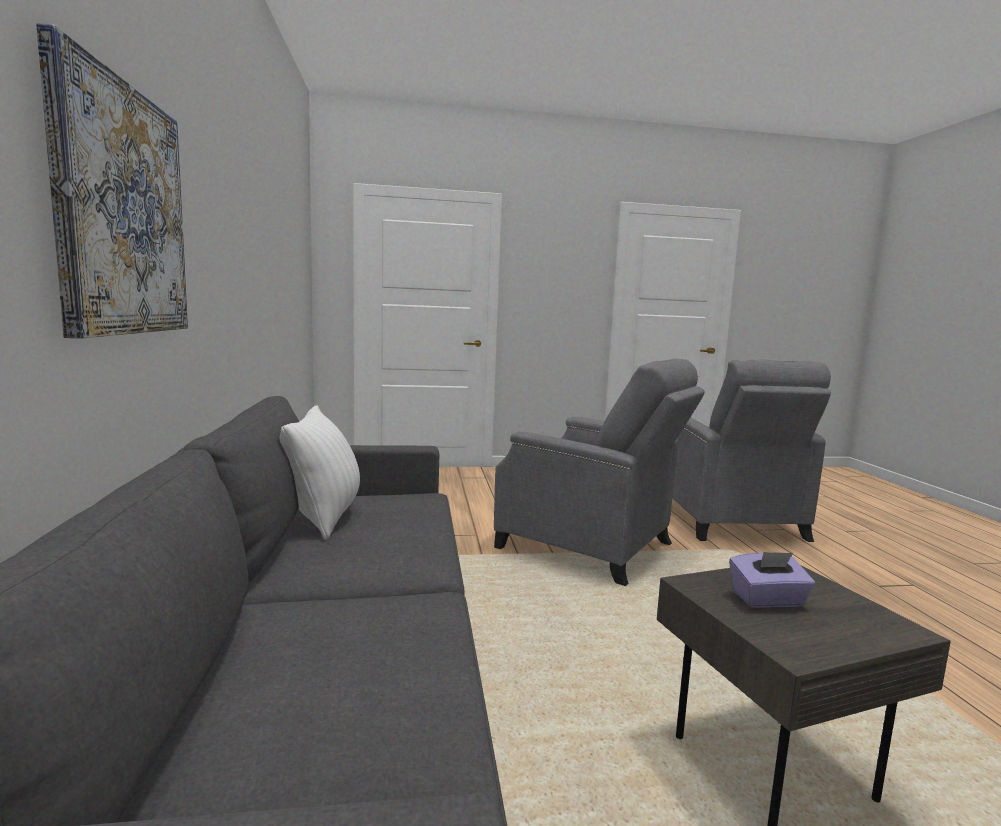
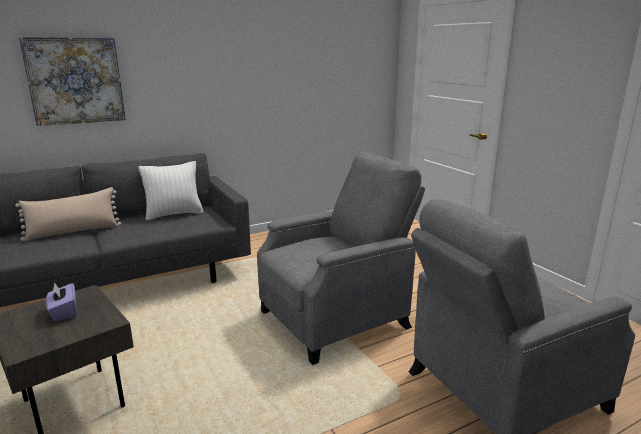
camera: 70 degrees right, 10 degrees up
grey armchair [494,358,705,586] -> grey armchair turned 135 degrees counterclockwise [257,152,425,365]
none -> beige pillow [15,187,121,241]

